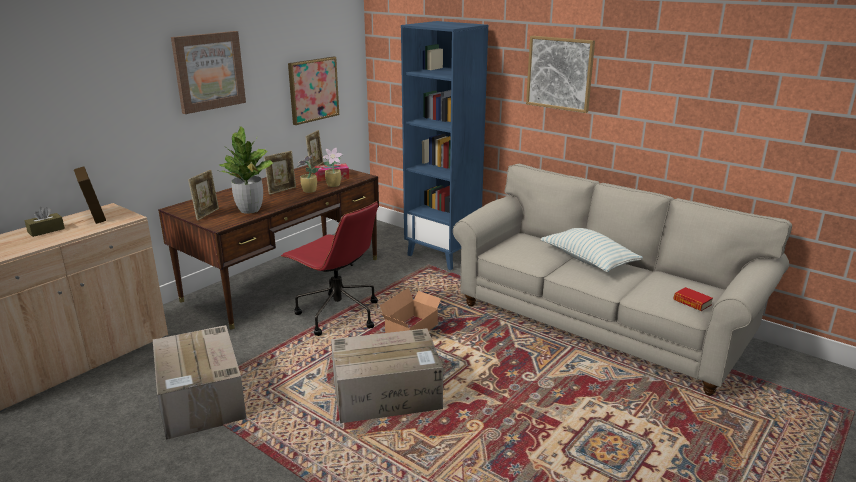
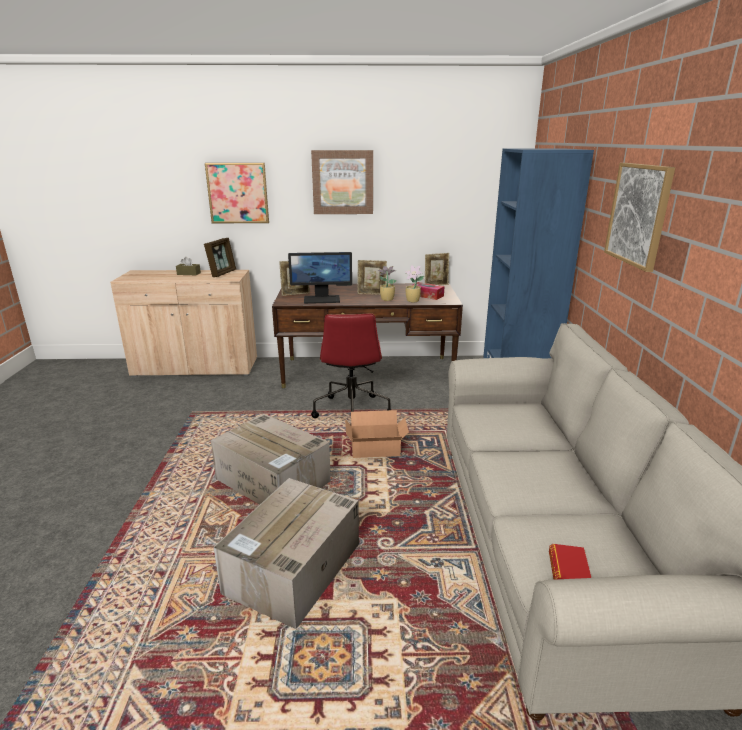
camera: 50 degrees right, 0 degrees up
cardboard box [153,325,247,440] -> cardboard box moved to [214,478,359,629]
potted plant [218,126,273,214] -> monitor [288,252,352,304]
picture [288,57,339,125] -> picture moved to [205,163,269,223]
pillow [541,228,643,272] -> none

